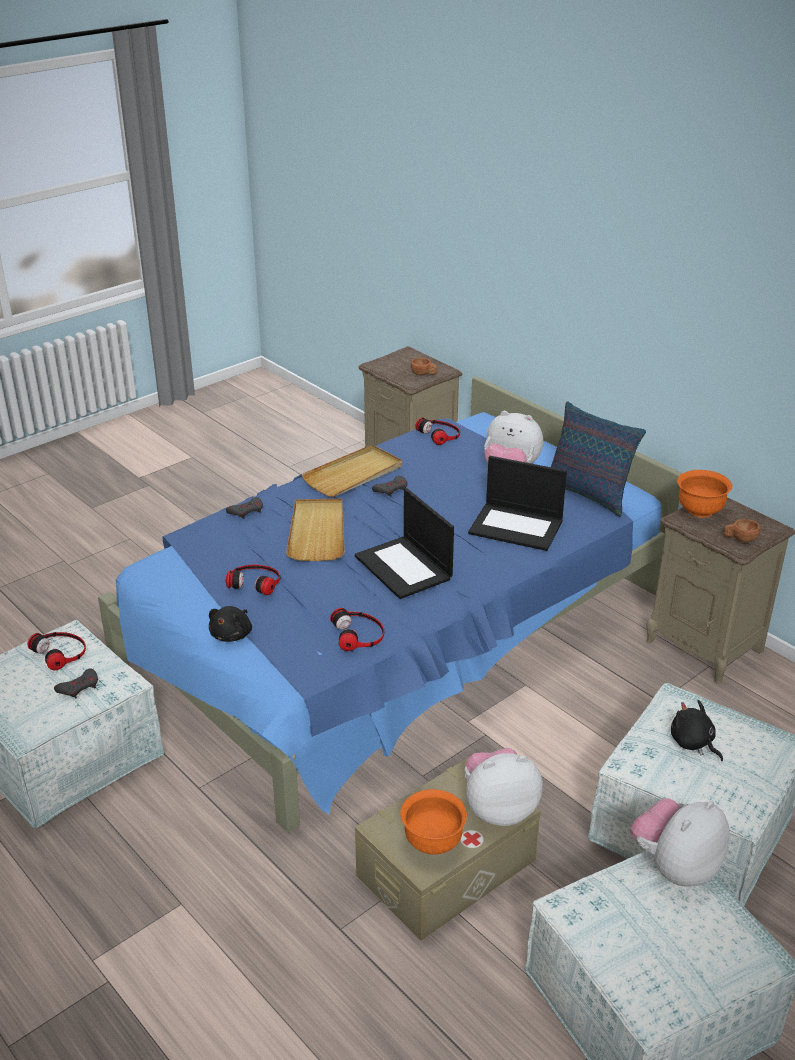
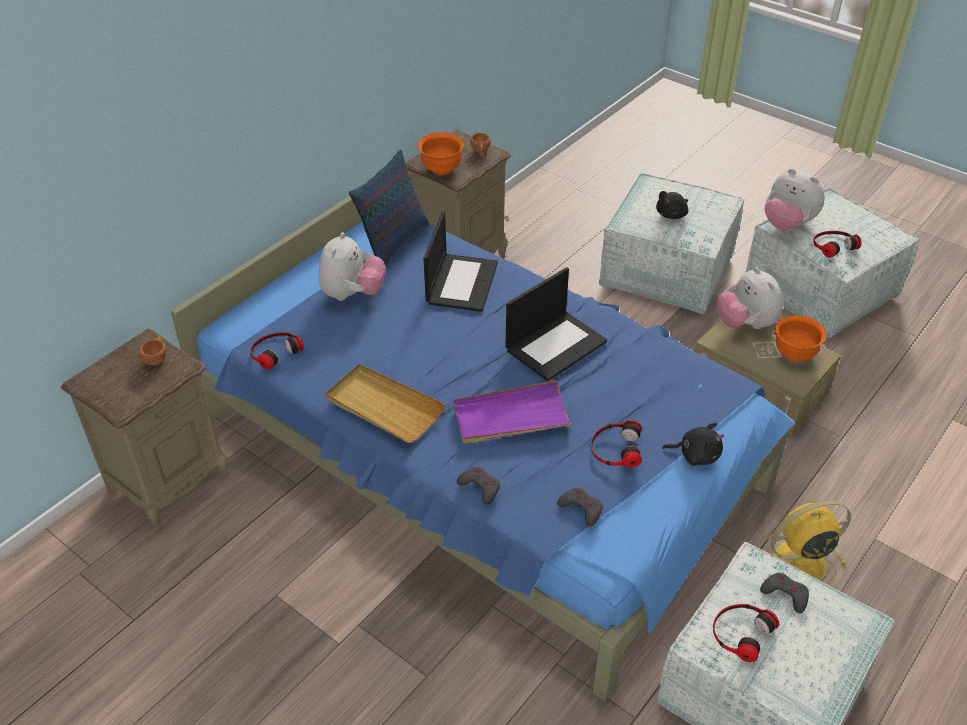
camera: 100 degrees left, 10 degrees up
beige tray [286,499,345,561] -> purple tray [453,380,573,444]
headphones [330,608,384,651] -> headphones moved to [813,231,861,258]
grey game controller [372,476,408,497] -> grey game controller moved to [557,488,603,527]
none -> yellow fan [759,500,851,586]

